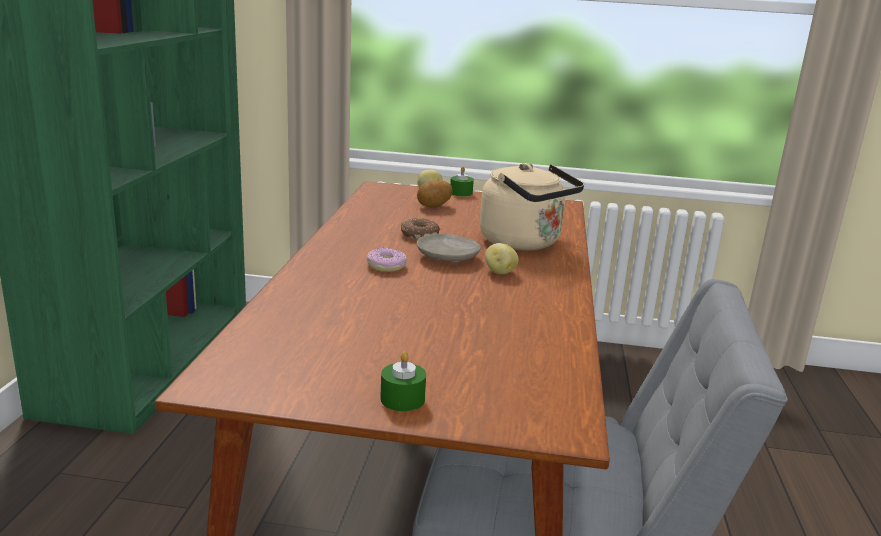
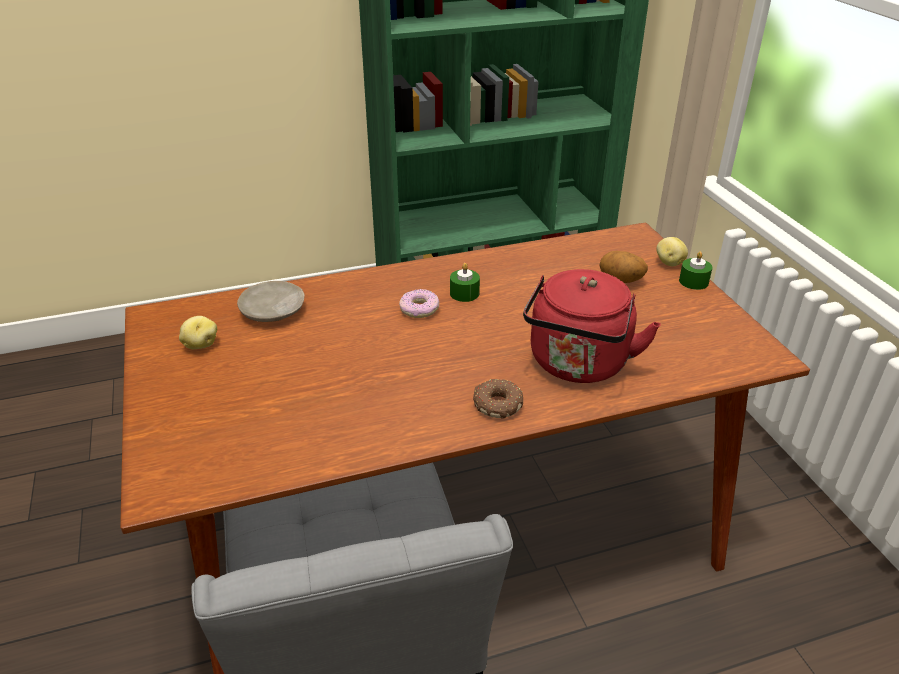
camera: 65 degrees right, 15 degrees up
green candle [380,351,426,411] -> green candle moved to [450,263,480,302]
donut [401,218,440,240] -> donut moved to [473,379,523,418]
beige plate [417,234,481,263] -> beige plate moved to [237,281,305,322]
beige kettle [480,163,584,250] -> red kettle [523,269,661,383]
potato [485,243,519,274] -> potato moved to [179,316,217,349]

